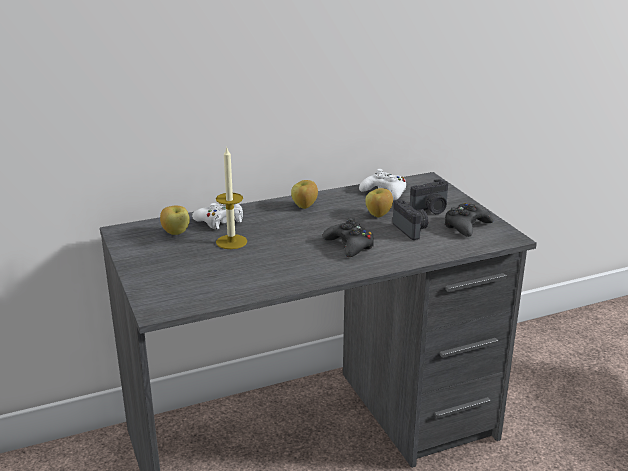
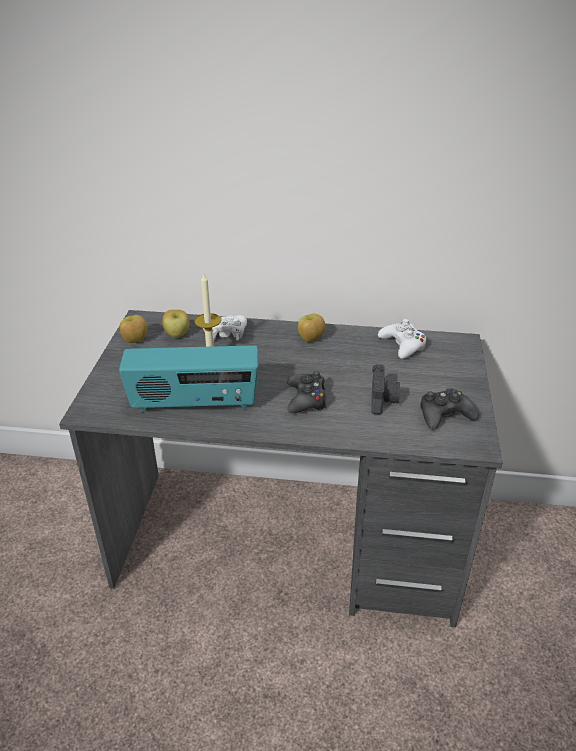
camera: 30 degrees right, 10 degrees up
apple [365,188,393,217] -> apple moved to [120,315,148,343]
camera [410,179,448,214] -> none
none -> radio [119,345,259,412]

